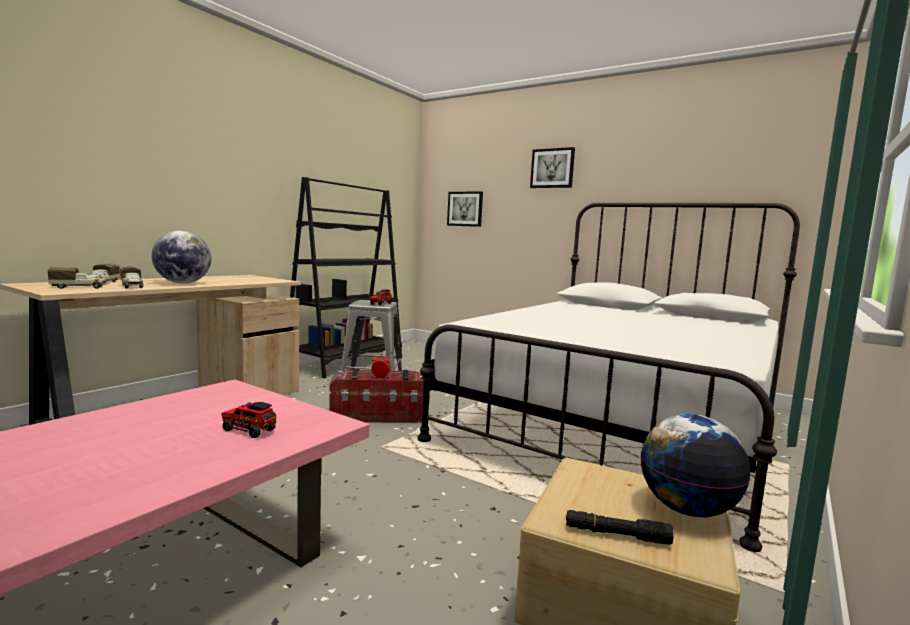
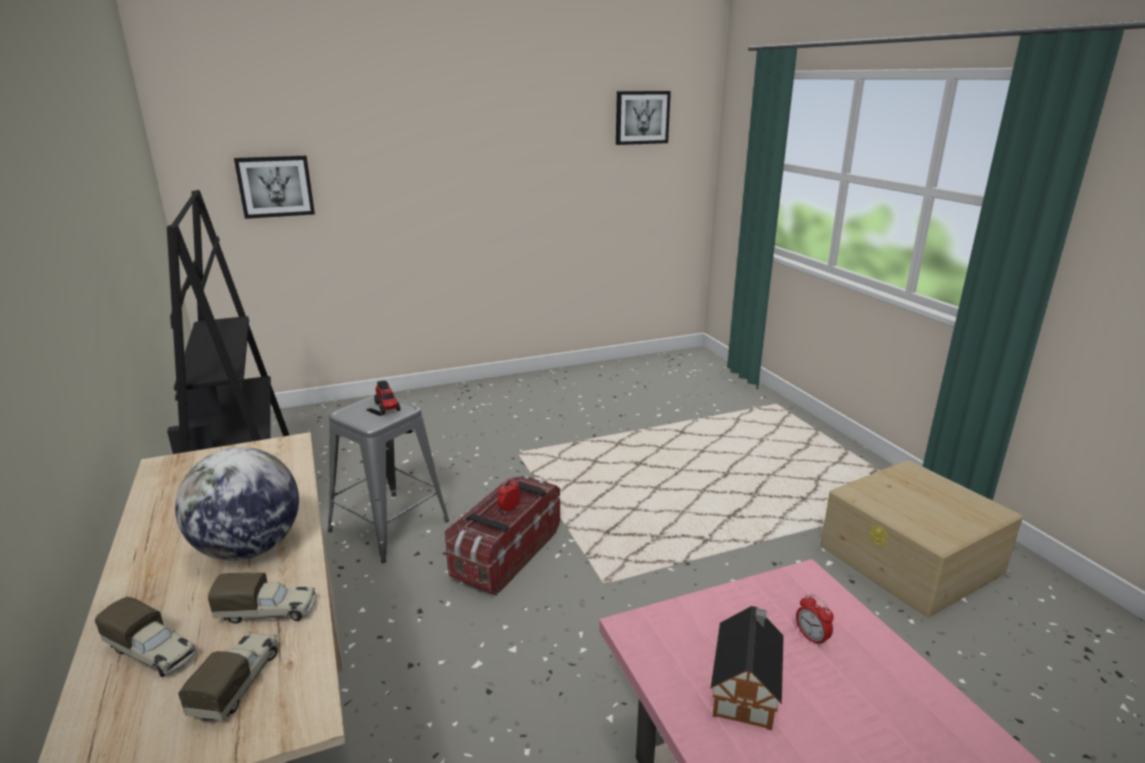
camera: 55 degrees left, 15 degrees up
toy truck [221,402,276,438] -> alarm clock [796,594,834,647]
white bed [417,203,800,552] -> none
picture [530,147,575,188] -> picture moved to [616,91,671,145]
black flashlight [566,510,674,545] -> none
globe [641,414,751,517] -> none
none -> toy house [710,606,784,730]

